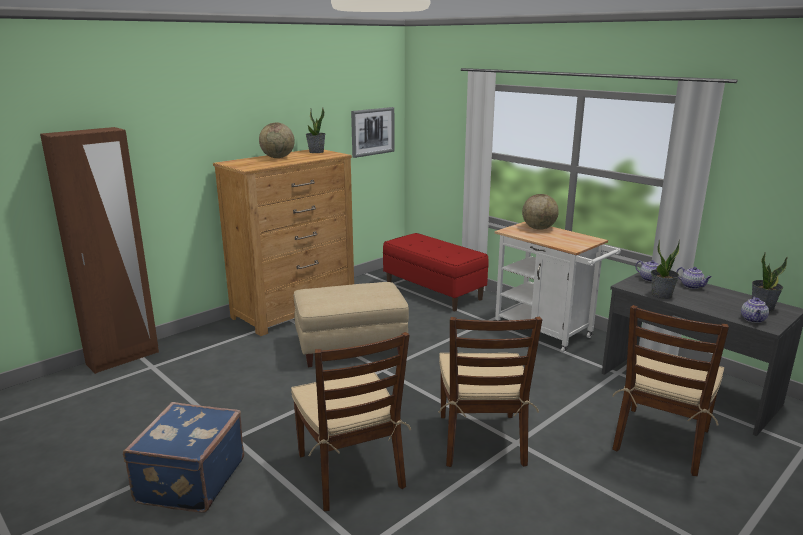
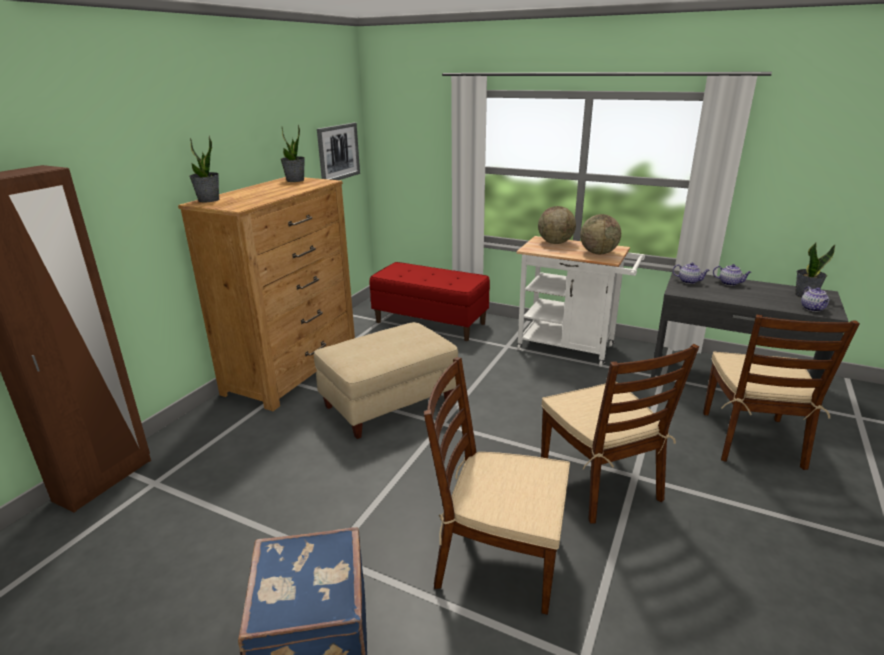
camera: 20 degrees left, 5 degrees up
globe [259,122,295,158] -> globe moved to [580,214,621,254]
brown chair [291,332,411,511] -> brown chair turned 150 degrees clockwise [424,357,570,615]
potted plant [651,240,680,299] -> potted plant moved to [189,135,219,202]

